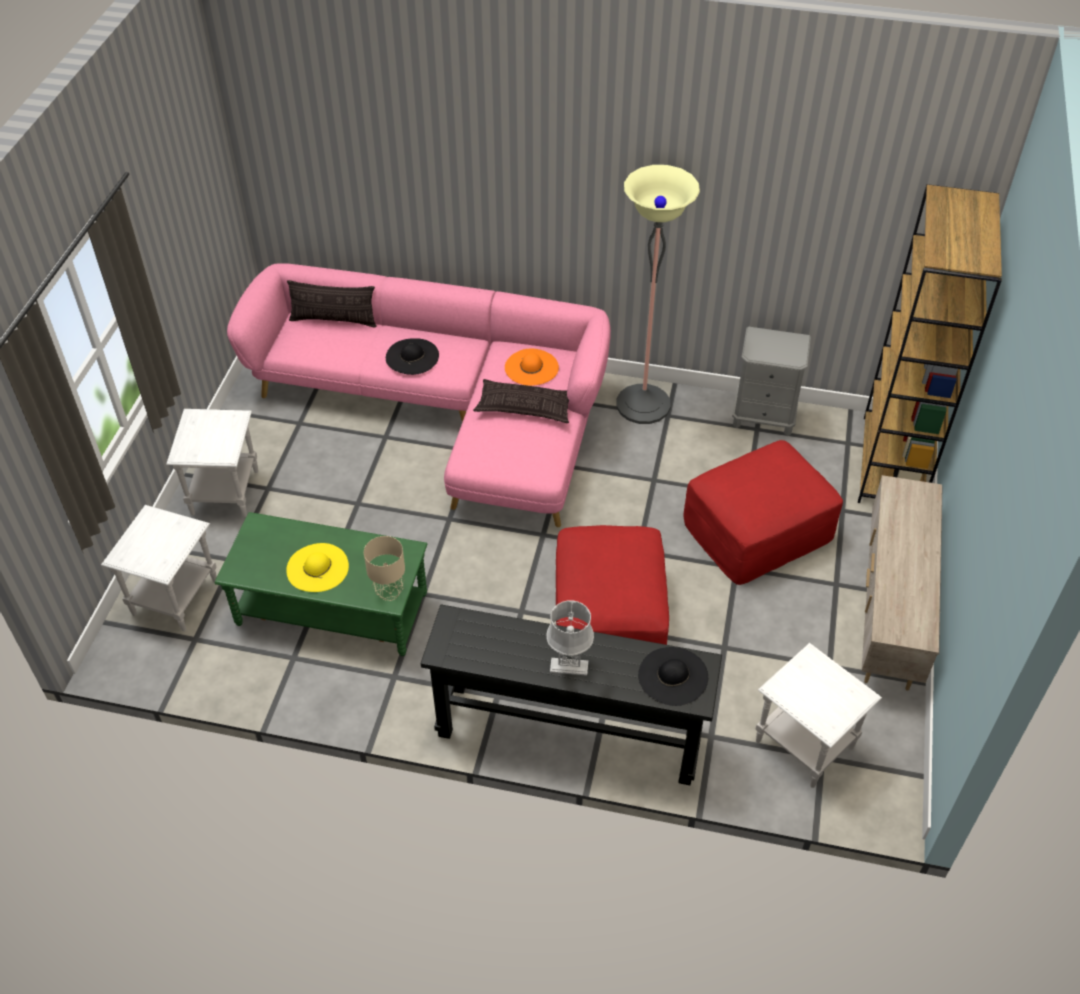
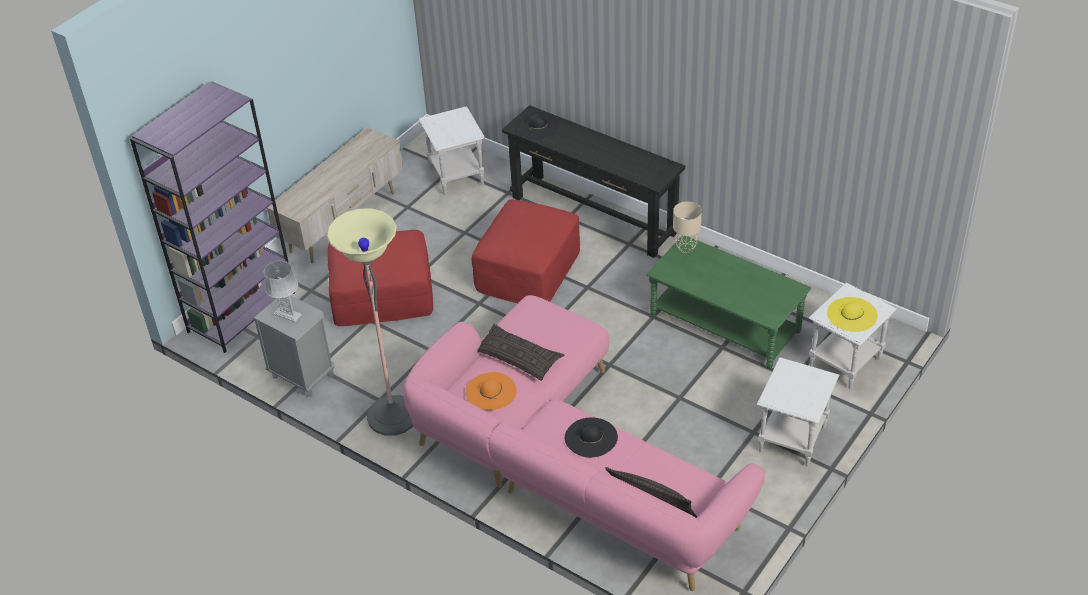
camera: 155 degrees left, 5 degrees down
yellow hat [286,543,349,592] -> yellow hat moved to [827,297,878,332]
grey table lamp [546,600,594,676] -> grey table lamp moved to [263,261,302,322]
brown bookcase [858,184,1002,503] -> purple bookcase [130,82,295,353]

